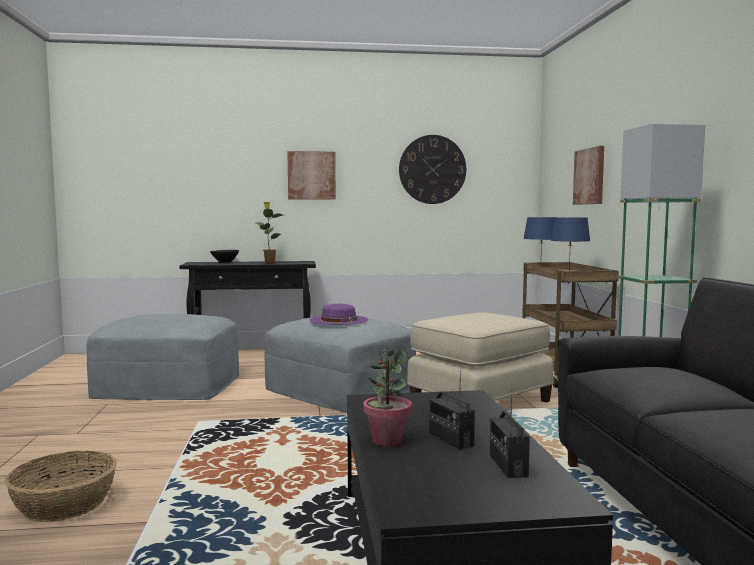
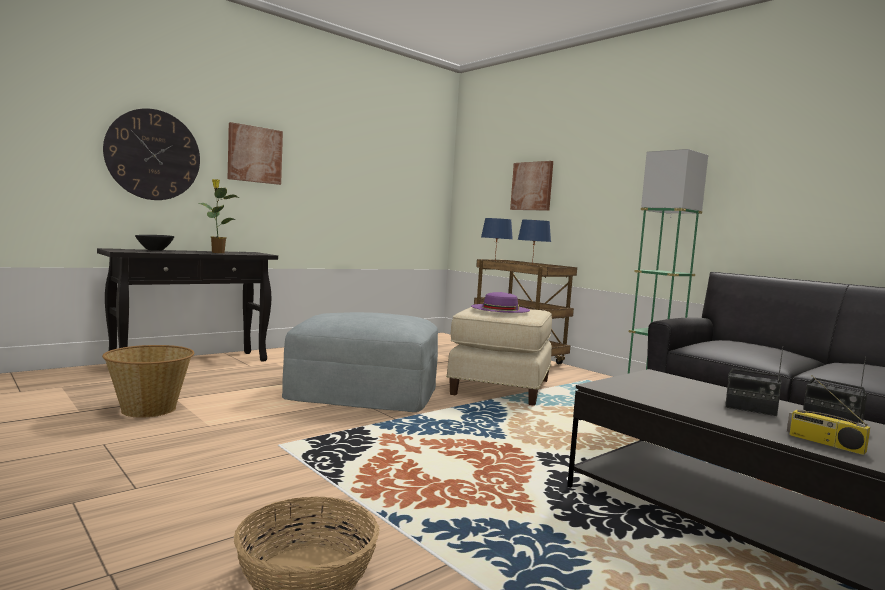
camera: 35 degrees left, 0 degrees up
grey ottoman [87,314,239,400] -> basket [102,345,194,418]
purple hat [309,304,368,325] -> purple hat moved to [471,292,530,313]
potted plant [363,349,412,446] -> none
wall clock [399,135,466,204] -> wall clock moved to [103,108,200,200]
none -> radio [787,375,870,455]

